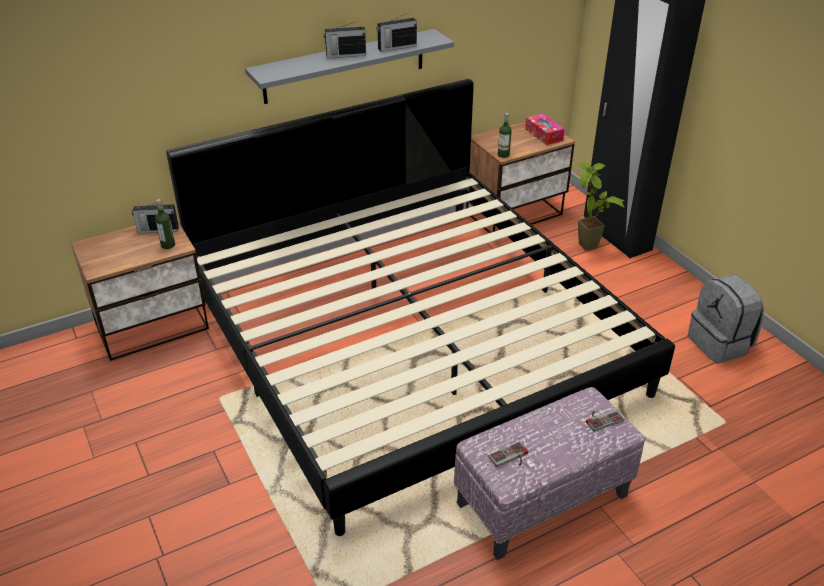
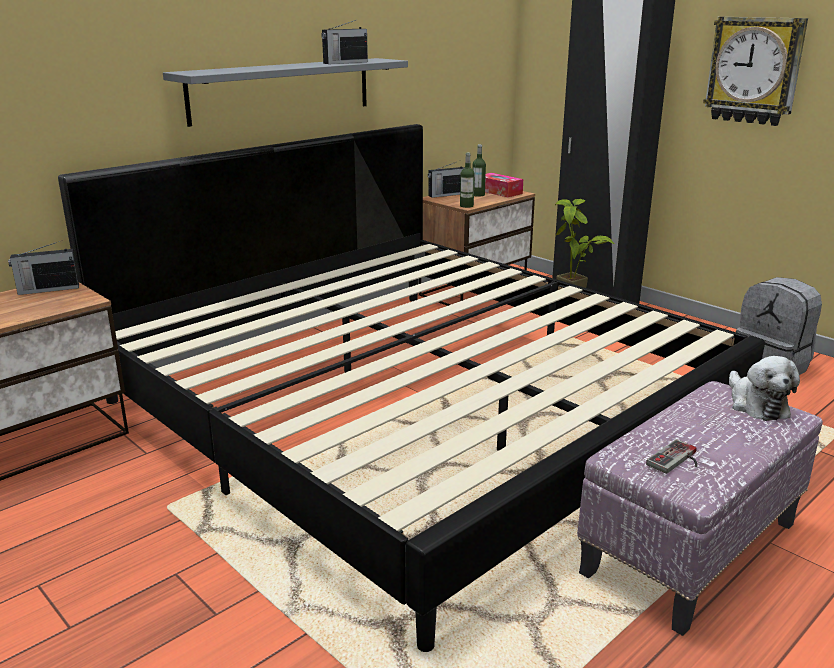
camera: 15 degrees left, 15 degrees down
bottle [155,199,175,249] -> bottle moved to [472,144,486,197]
radio [323,21,366,58] -> radio moved to [428,162,464,198]
game controller [586,409,624,432] -> plush toy [729,356,800,421]
none -> wall clock [703,17,808,126]

